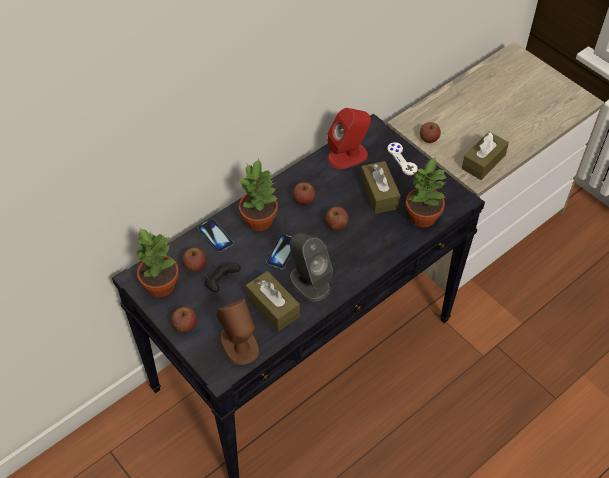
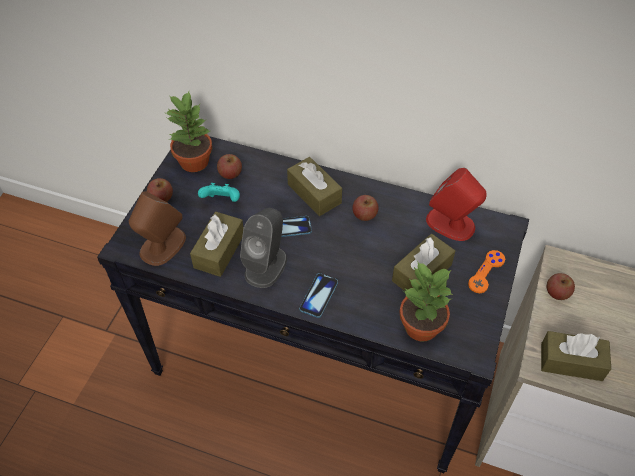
camera: 60 degrees right, 0 degrees up
phone [198,219,234,253] -> phone moved to [299,273,338,318]
black game controller [205,263,241,292] -> turquoise game controller [198,183,240,202]
potted plant [238,159,278,231] -> brown tissue box [287,157,342,216]
apple [325,207,349,230] -> none
white game controller [387,142,418,175] -> orange game controller [468,250,505,293]

